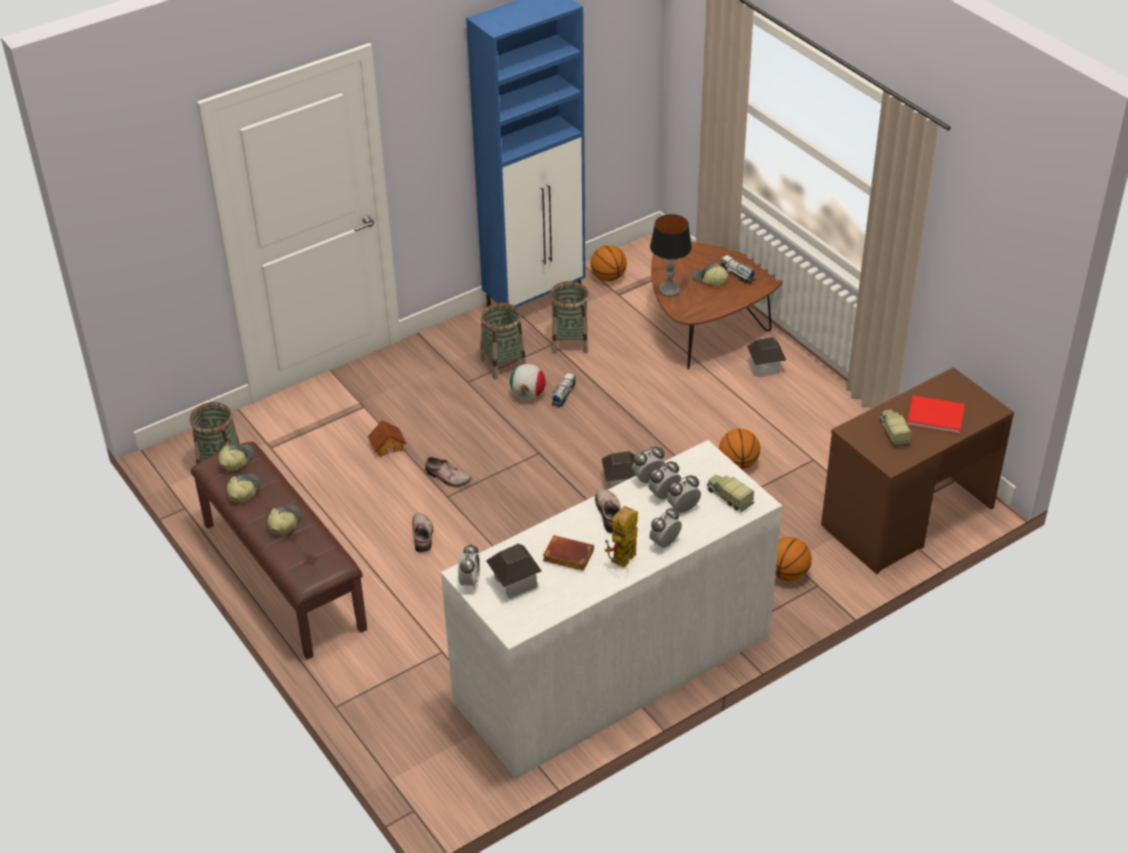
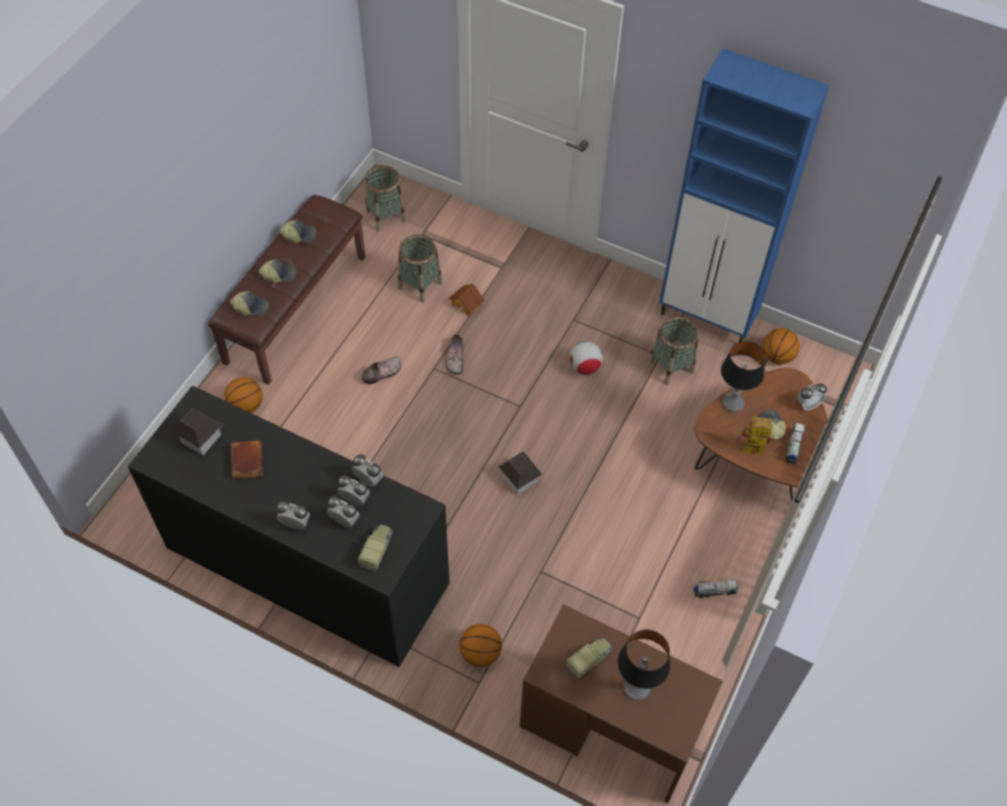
camera: 60 degrees right, 15 degrees up
cap [218,444,255,472] -> cap moved to [230,291,269,316]
white dresser [441,440,782,779] -> black dresser [128,386,449,667]
alarm clock [458,544,480,589] -> alarm clock moved to [797,383,827,411]
basket [480,303,526,379] -> basket moved to [398,235,442,303]
toy truck [552,373,575,407] -> toy truck moved to [693,579,738,598]
shoe [595,489,621,533] -> none
toy robot [605,505,638,568] -> toy robot moved to [736,417,773,455]
basketball [719,429,760,469] -> basketball moved to [224,377,263,413]
toy house [747,337,786,377] -> none
red book [907,396,965,434] -> table lamp [618,630,671,700]

